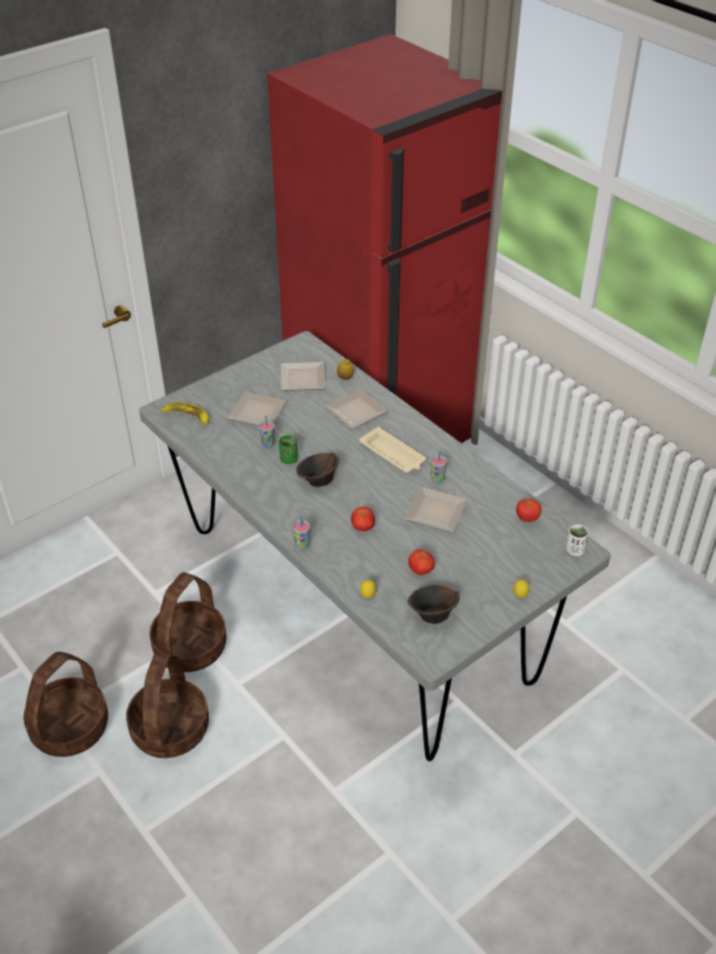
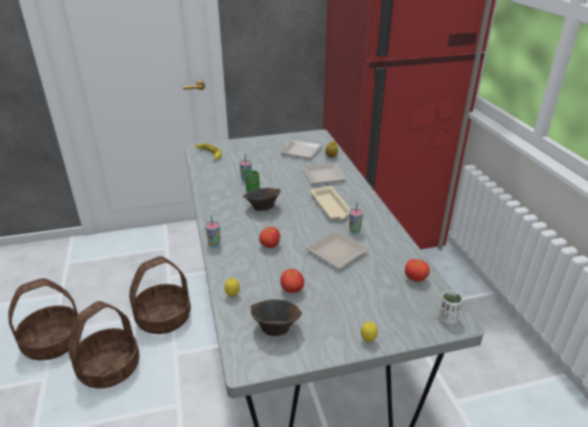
camera: 25 degrees right, 10 degrees down
plate [228,391,286,426] -> none

